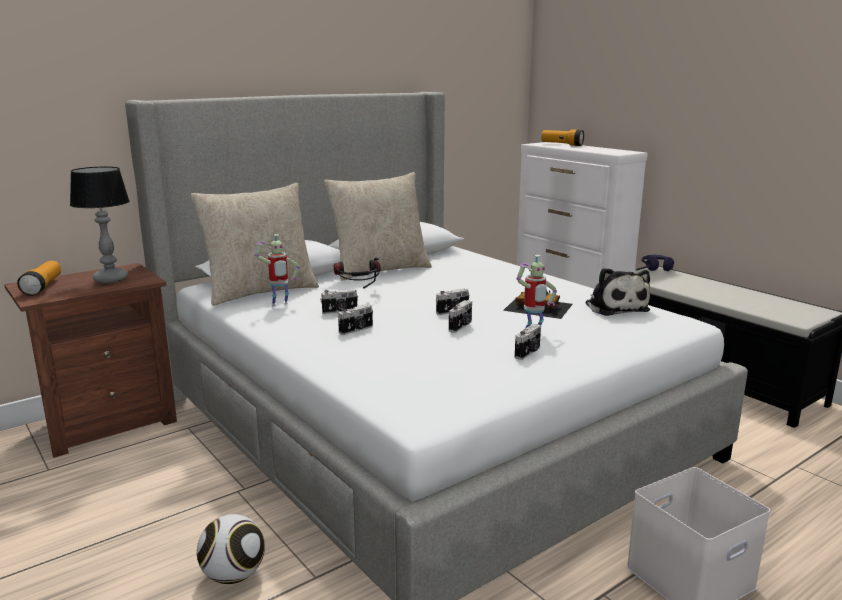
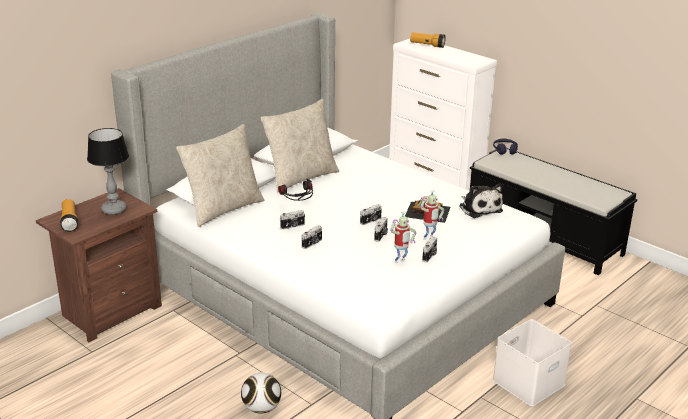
camera: 10 degrees left, 10 degrees up
toy robot [255,234,300,306] -> toy robot moved to [390,211,416,263]

